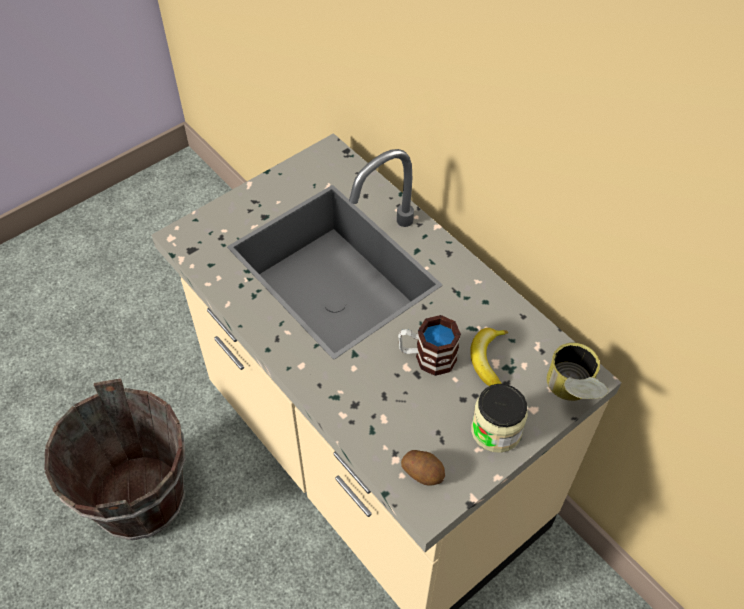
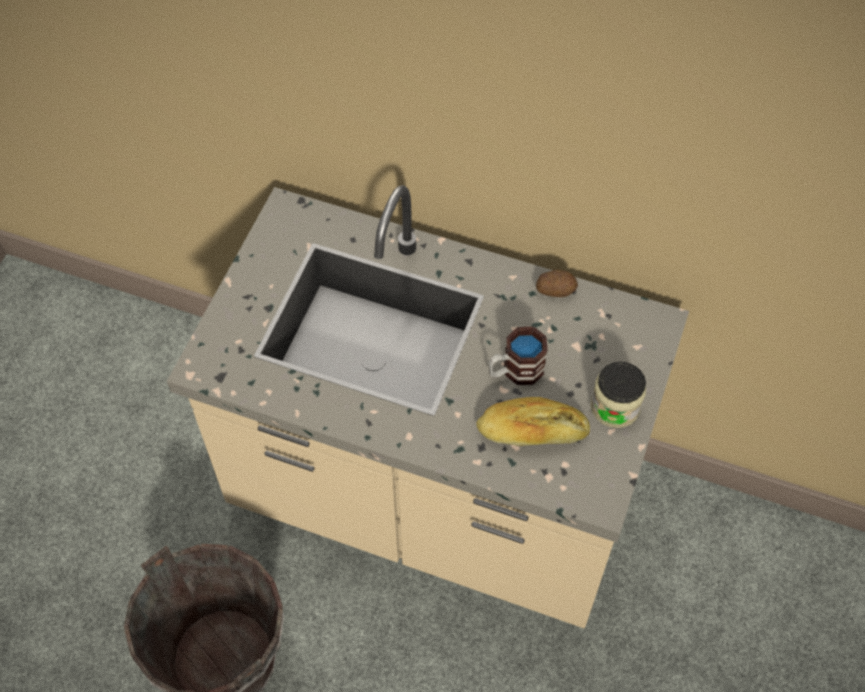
camera: 30 degrees left, 5 degrees up
potato [401,450,445,486] -> potato moved to [536,270,578,297]
banana [470,328,508,386] -> none
can [547,343,608,401] -> none
none -> bread [476,397,590,446]

